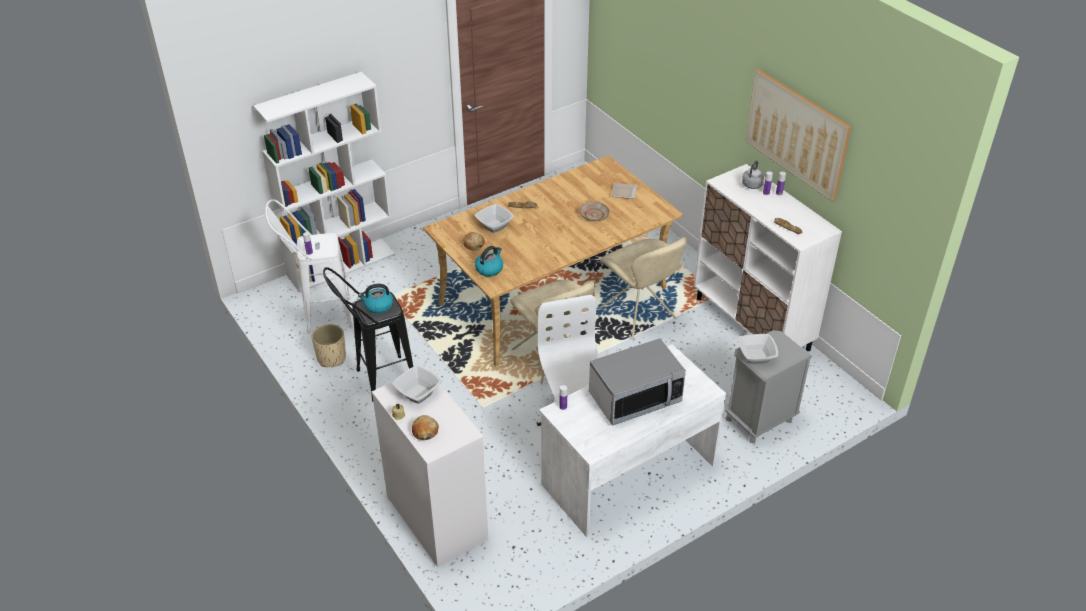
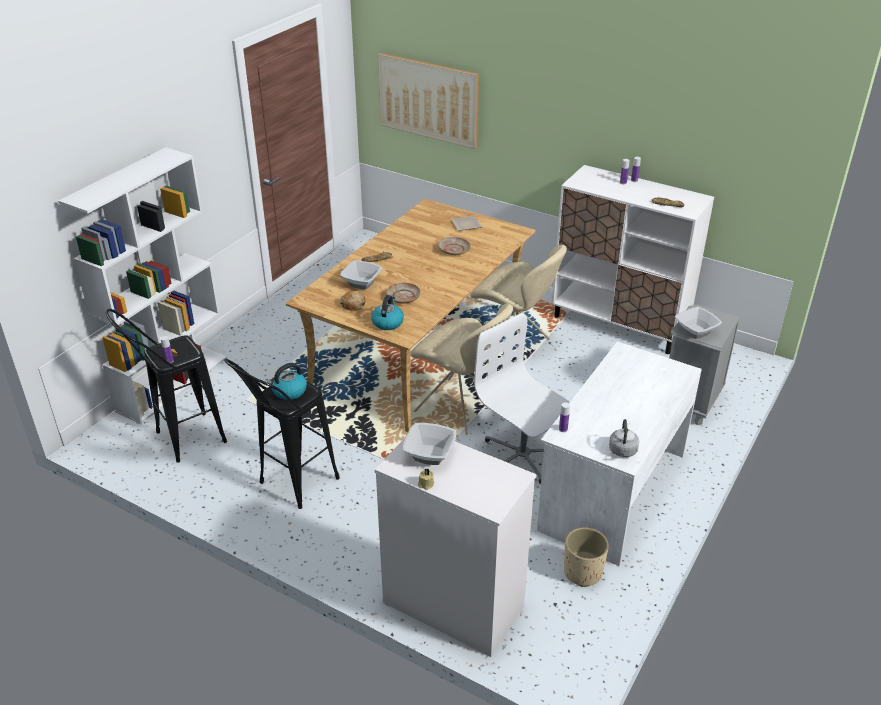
camera: 25 degrees left, 5 degrees down
white stool [265,199,353,334] -> black stool [106,309,227,463]
beige planter [312,324,346,367] -> beige planter moved to [564,527,609,587]
bread [412,415,439,440] -> none
microwave [589,338,686,425] -> none
grey kettle [742,160,765,189] -> grey kettle moved to [609,419,639,457]
picture [745,69,851,202] -> picture moved to [378,53,479,149]
none -> beige plate [386,283,420,304]

